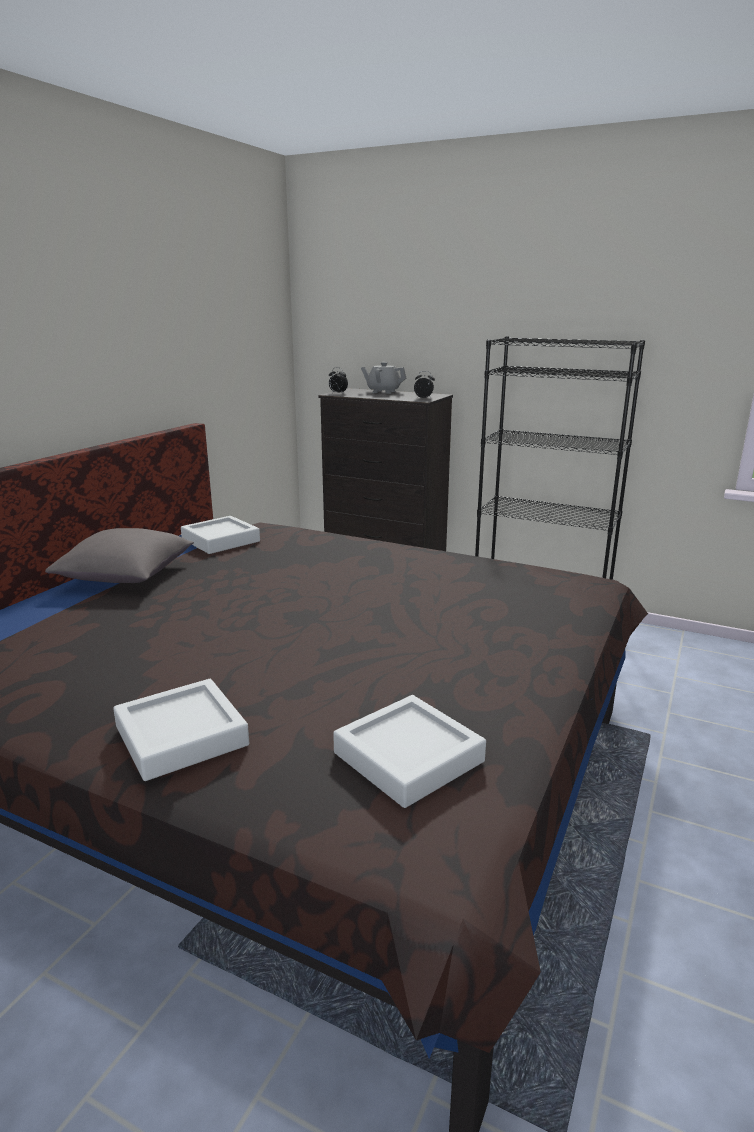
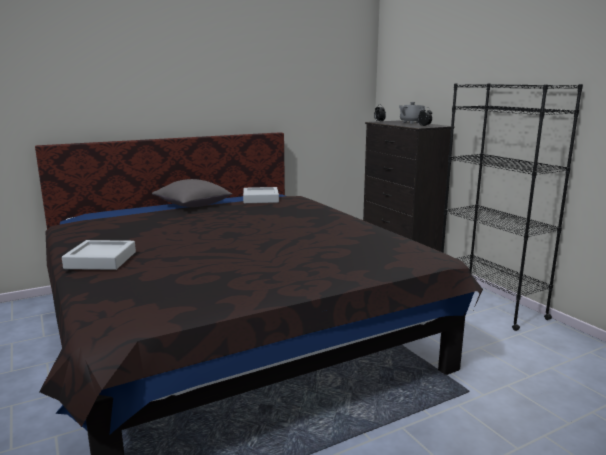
camera: 35 degrees right, 5 degrees down
grey tray [333,695,486,808] -> none

